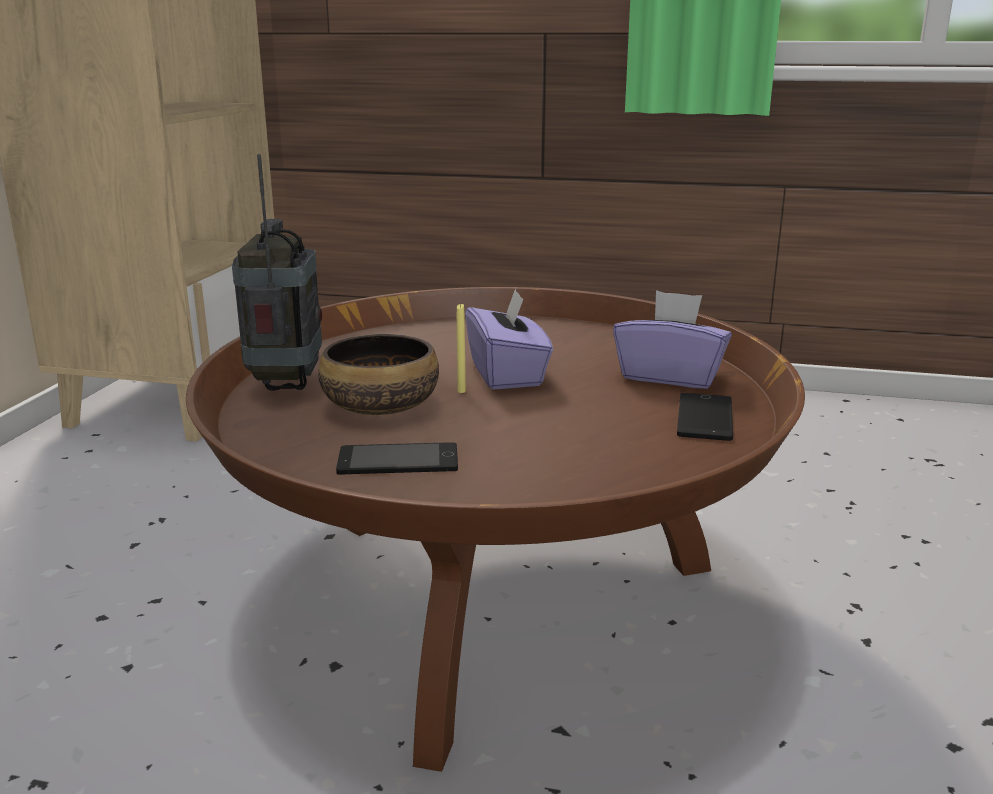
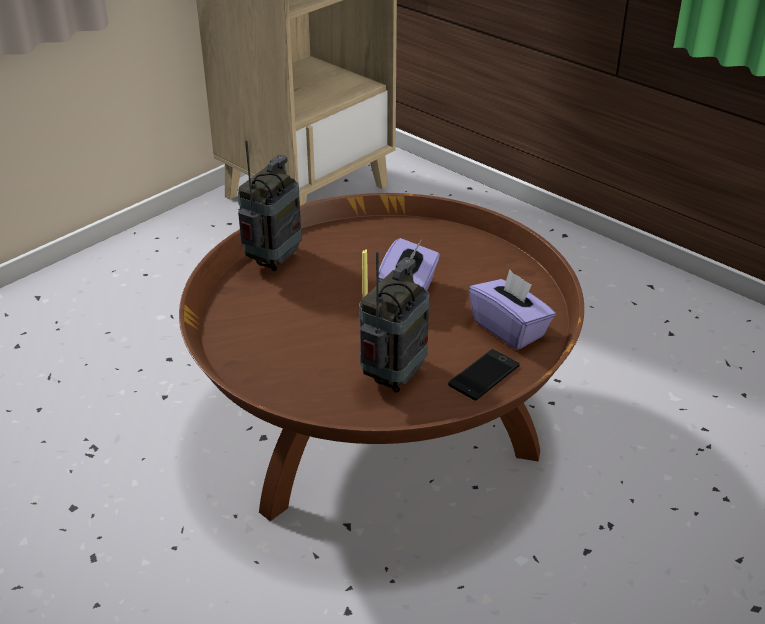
camera: 30 degrees right, 15 degrees up
bowl [318,334,439,415] -> none
phone [336,442,458,475] -> none
none -> radio [359,251,429,393]

